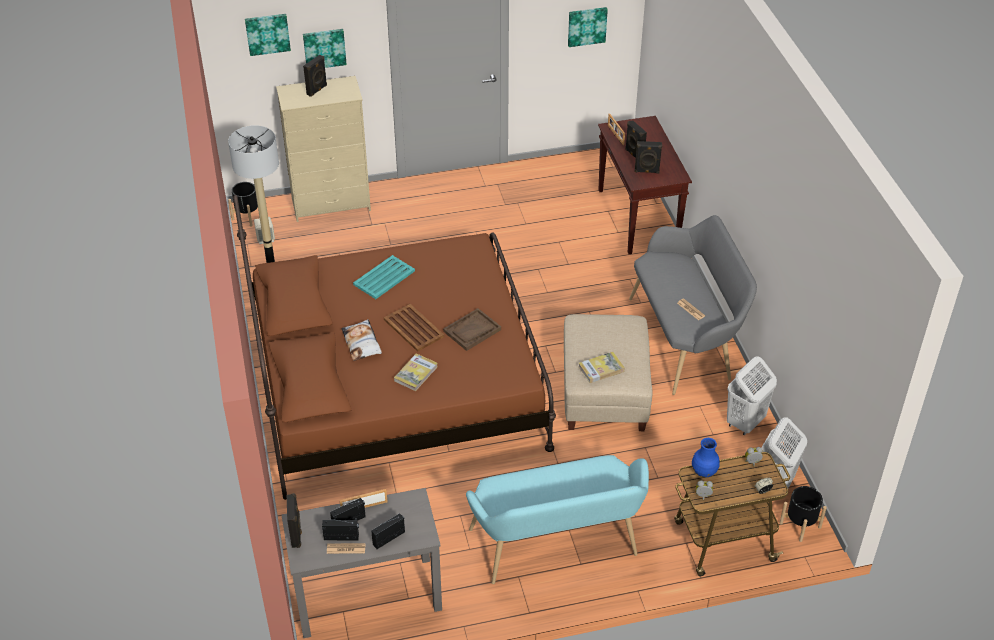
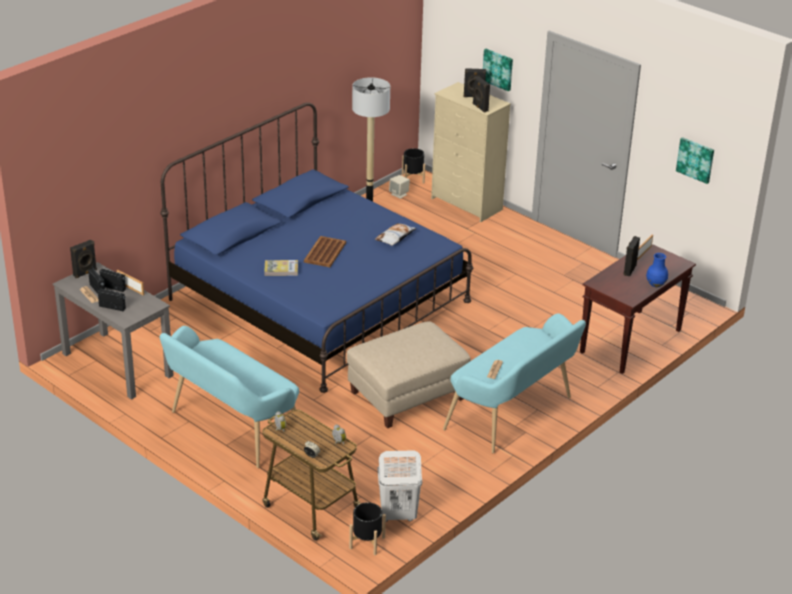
camera: 55 degrees right, 10 degrees down
brown bed [233,195,556,500] -> blue bed [160,102,473,393]
picture [245,14,291,56] -> none
pillow [341,319,382,361] -> pillow moved to [374,223,417,246]
turquoise tray [353,255,415,299] -> none
brown tray [443,308,501,351] -> none
book [578,352,625,383] -> none
grey bench [629,215,757,395] -> turquoise bench [443,313,586,453]
black speaker [634,141,662,173] -> black speaker moved to [473,76,490,113]
blue vase [692,438,720,477] -> blue vase moved to [646,253,668,287]
white laundry basket [727,356,777,435] -> none

